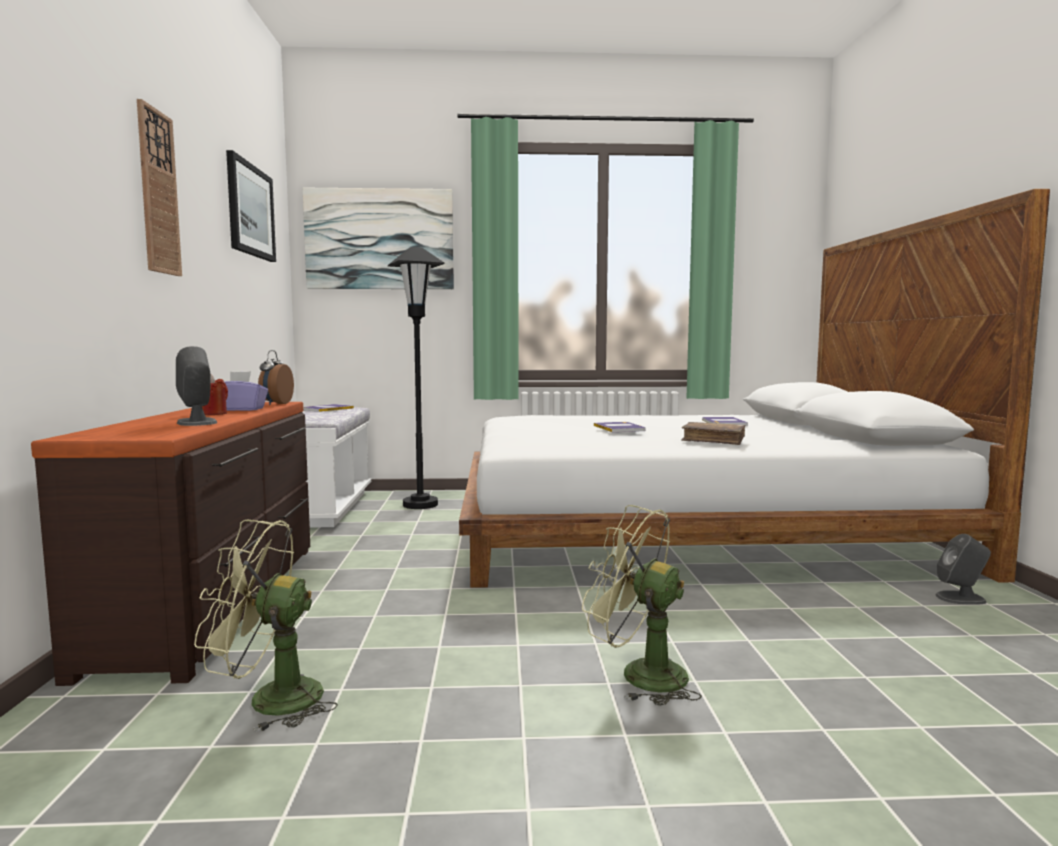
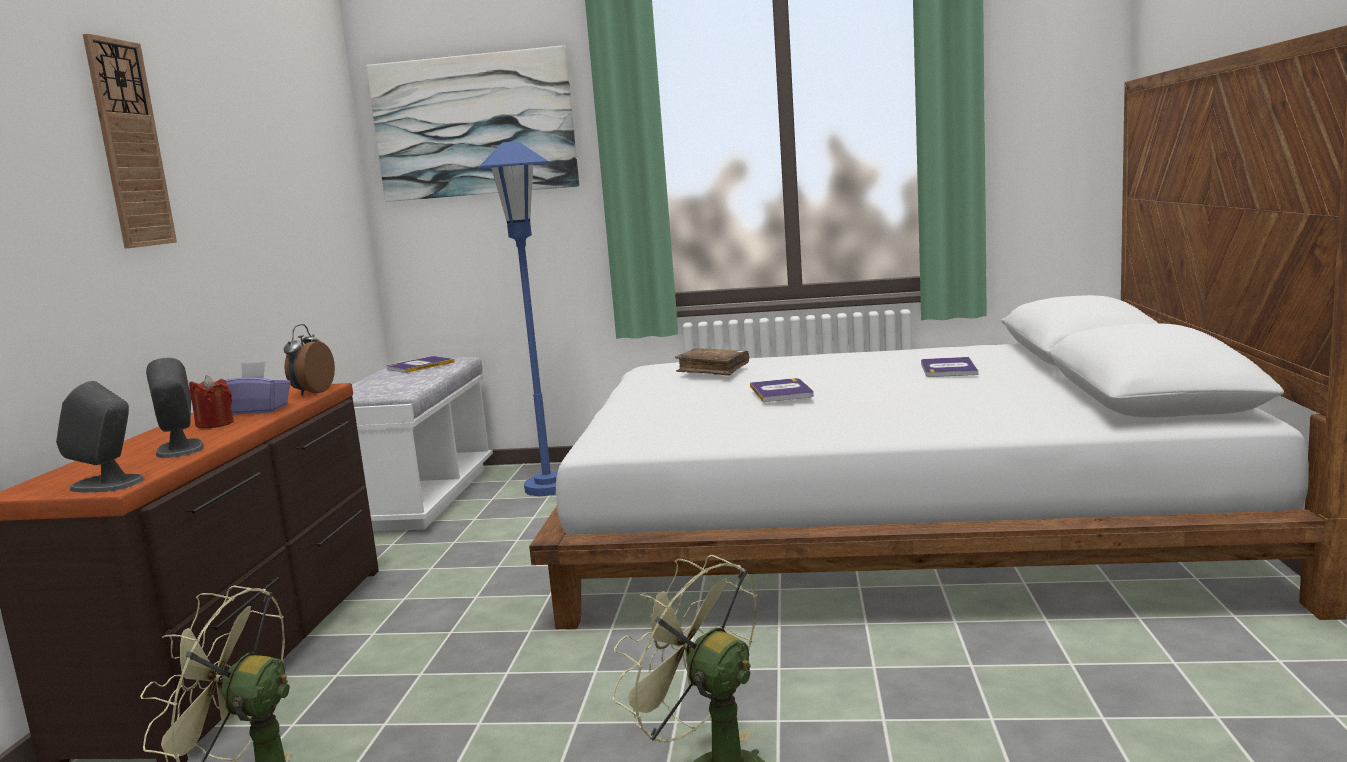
camera: 10 degrees right, 5 degrees up
picture [226,150,276,262] -> none
black floor lamp [388,247,445,509] -> blue floor lamp [478,141,558,496]
brown book [681,422,746,445] -> brown book moved to [675,348,749,376]
grey speaker [935,534,991,605] -> grey speaker moved to [56,381,145,493]

